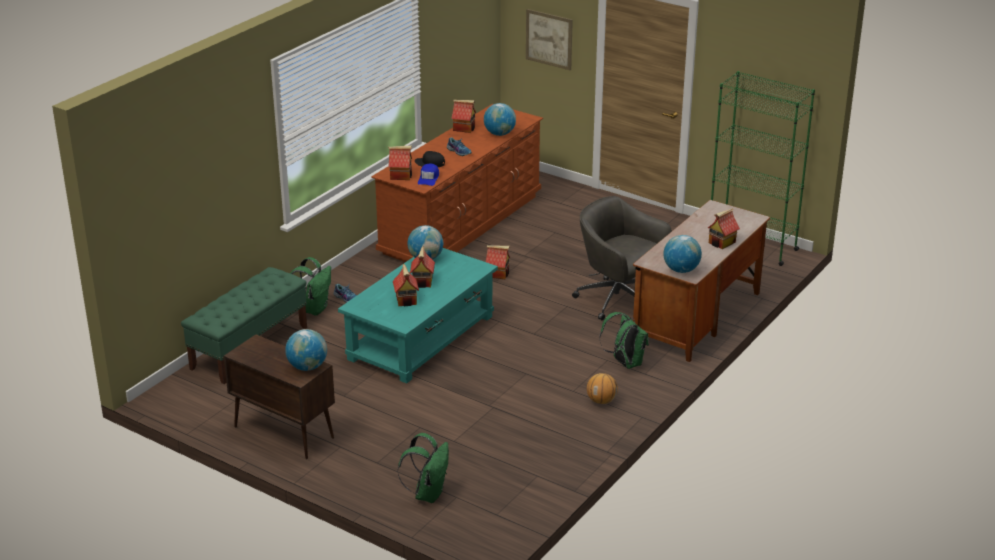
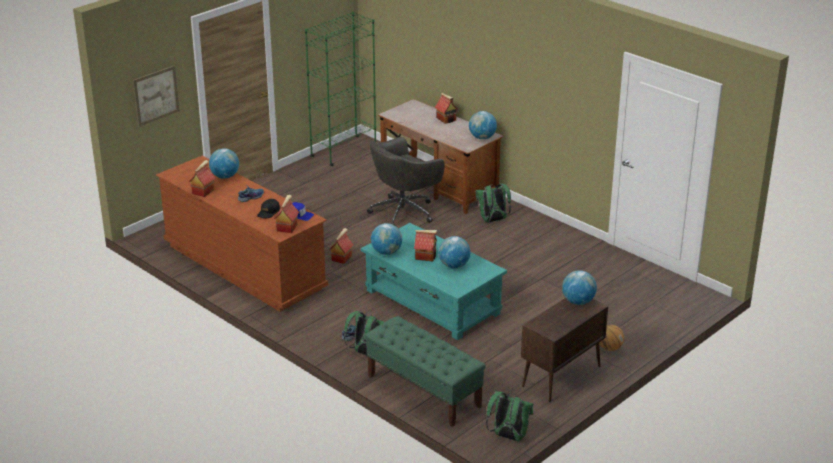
camera: 80 degrees left, 0 degrees up
toy house [393,264,419,306] -> globe [438,236,470,268]
green backpack [398,433,449,503] -> green backpack moved to [486,391,534,441]
basketball [587,373,618,404] -> basketball moved to [599,325,624,351]

